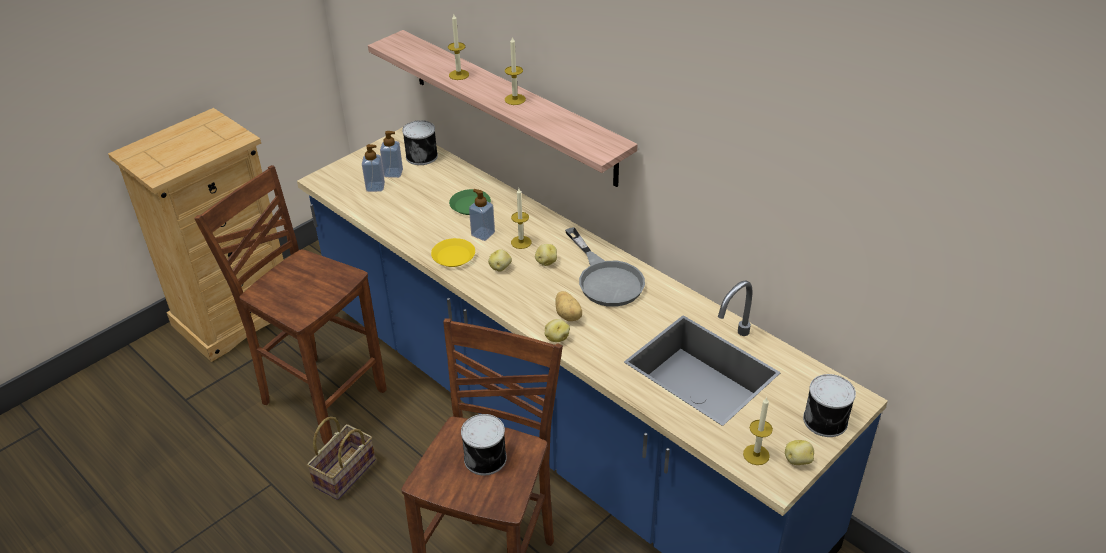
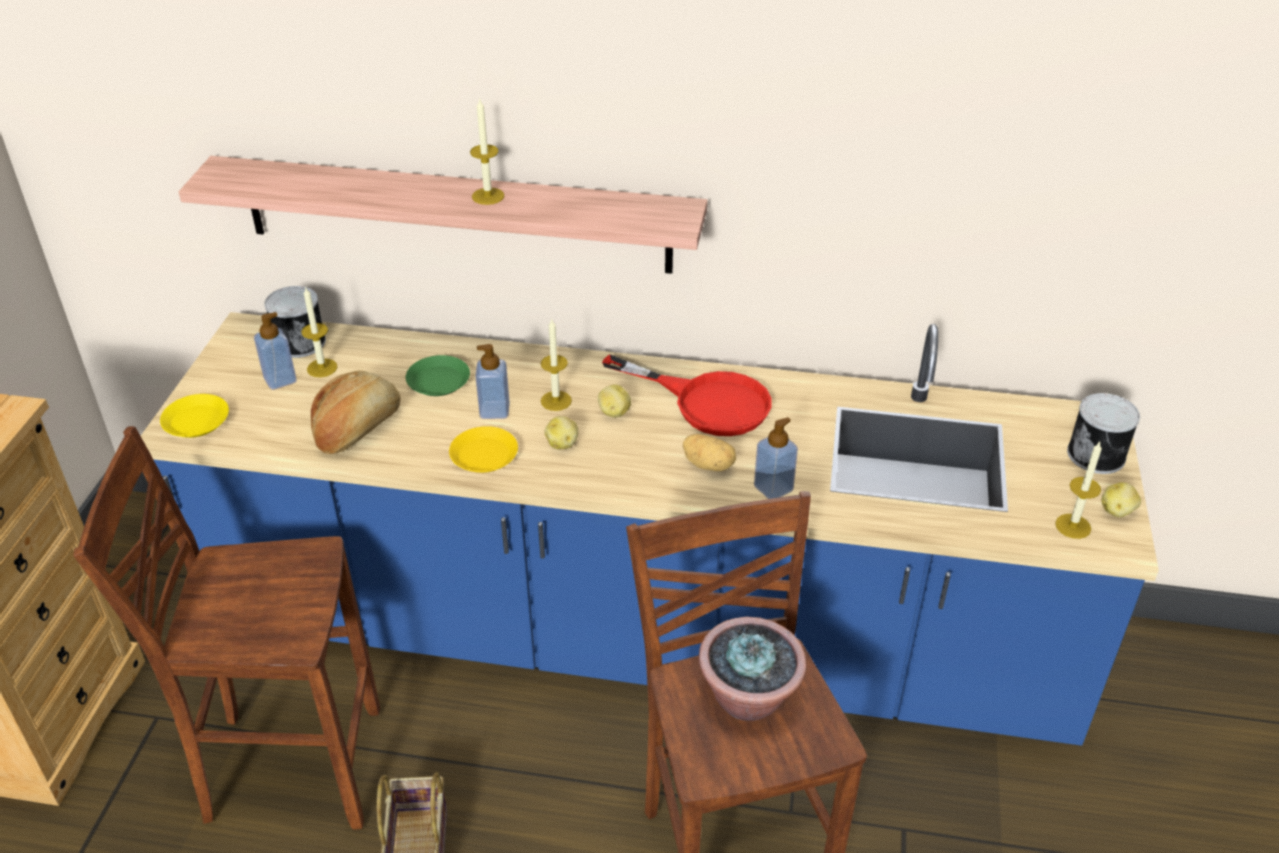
camera: 35 degrees left, 0 degrees up
soap dispenser [362,144,385,192] -> soap dispenser moved to [754,417,798,499]
candle [448,14,469,80] -> candle moved to [301,286,337,377]
can [461,414,507,475] -> potted plant [699,617,807,721]
potato [545,319,570,342] -> none
grey frying pan [565,227,645,307] -> red frying pan [602,354,772,436]
none -> yellow plate [160,394,229,438]
none -> bread [311,371,400,454]

